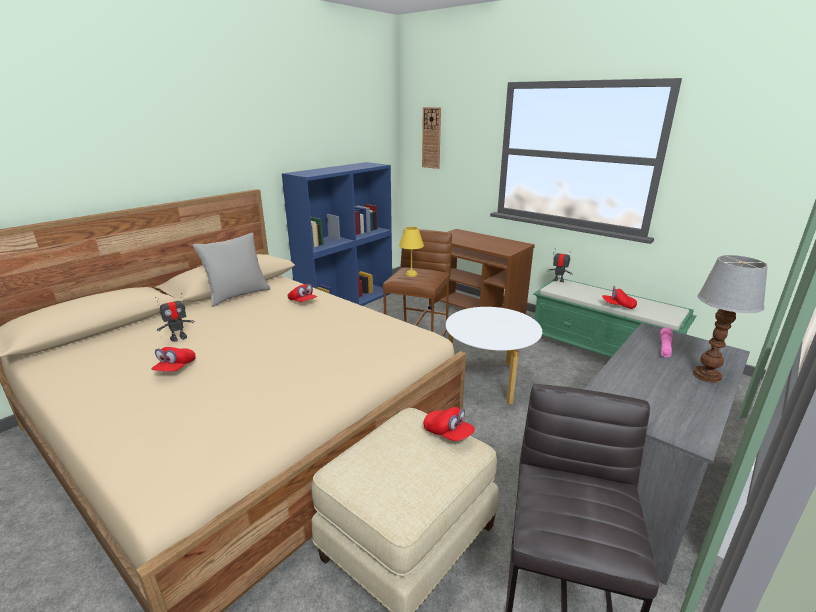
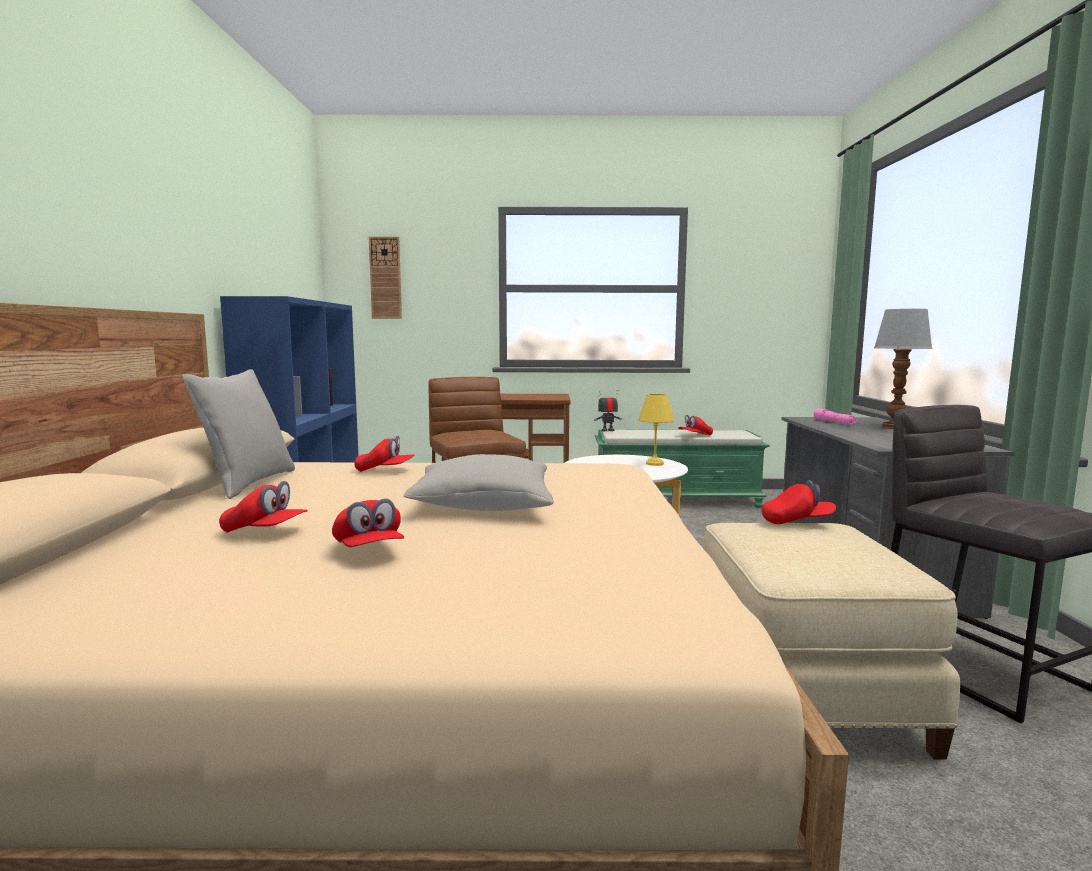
camera: 40 degrees left, 15 degrees down
toy robot [155,293,195,342] -> red cap [219,481,308,533]
yellow table lamp [399,227,424,277] -> yellow table lamp moved to [638,394,675,466]
none -> grey pillow [404,454,554,511]

